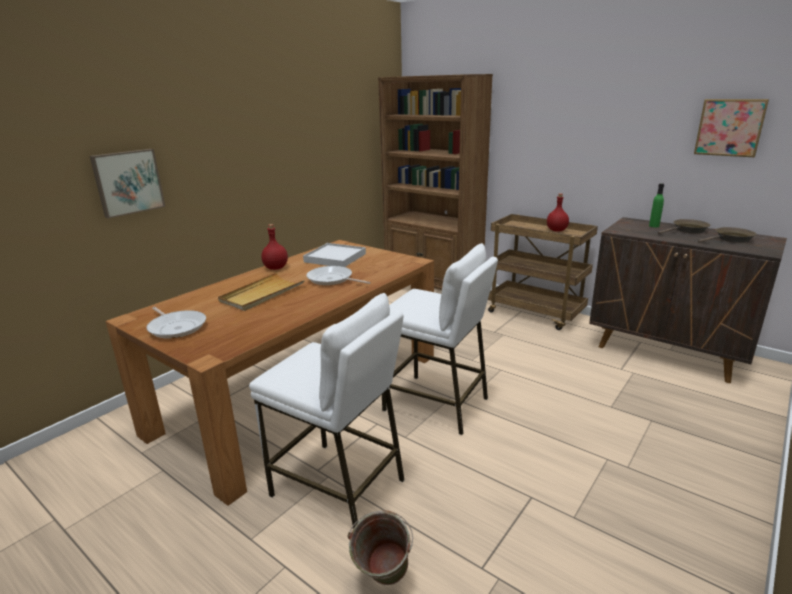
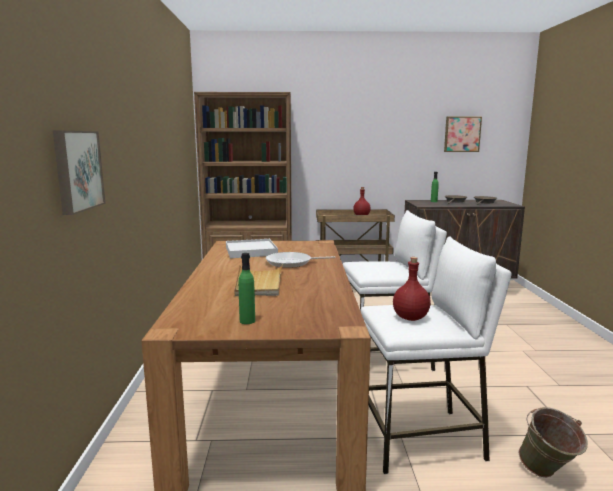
camera: 40 degrees left, 10 degrees down
frying pan [146,307,206,339] -> green bottle [238,253,255,324]
red bottle [261,224,288,270] -> red bottle moved to [393,257,431,321]

